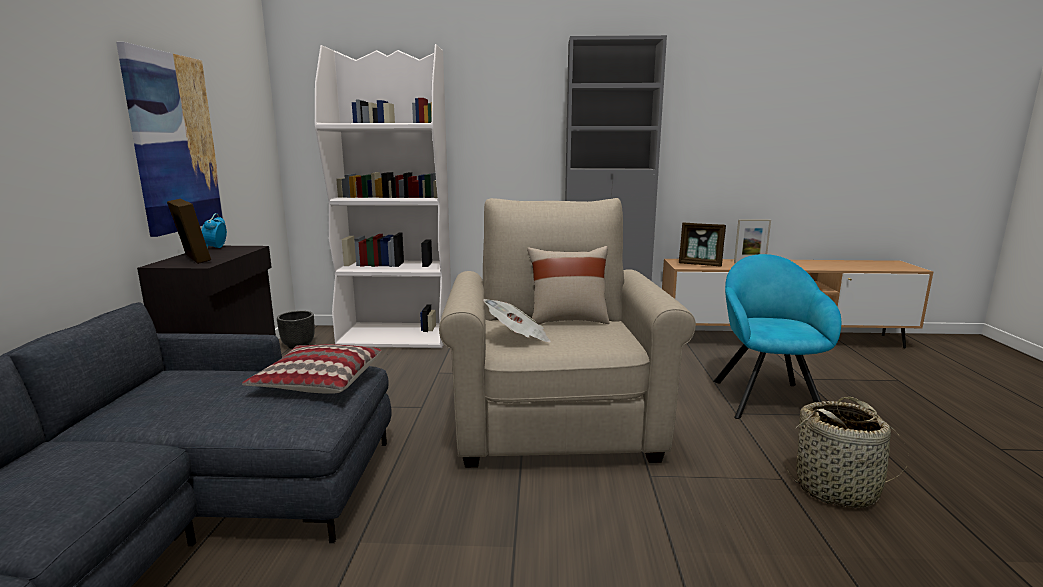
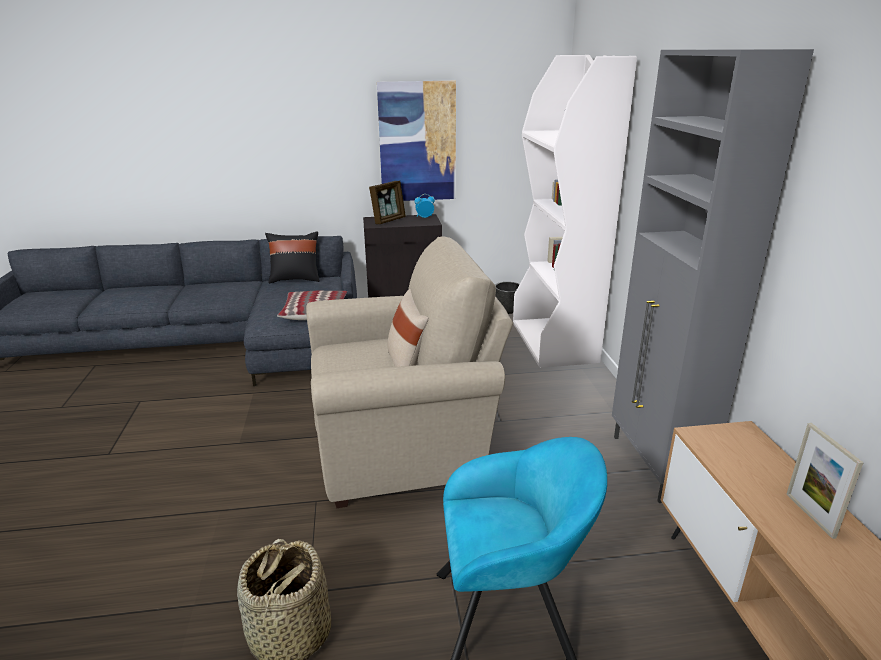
camera: 80 degrees right, 10 degrees up
newspaper [483,299,551,343] -> none
picture frame [679,222,726,267] -> none
none -> black pillow [265,231,320,283]

